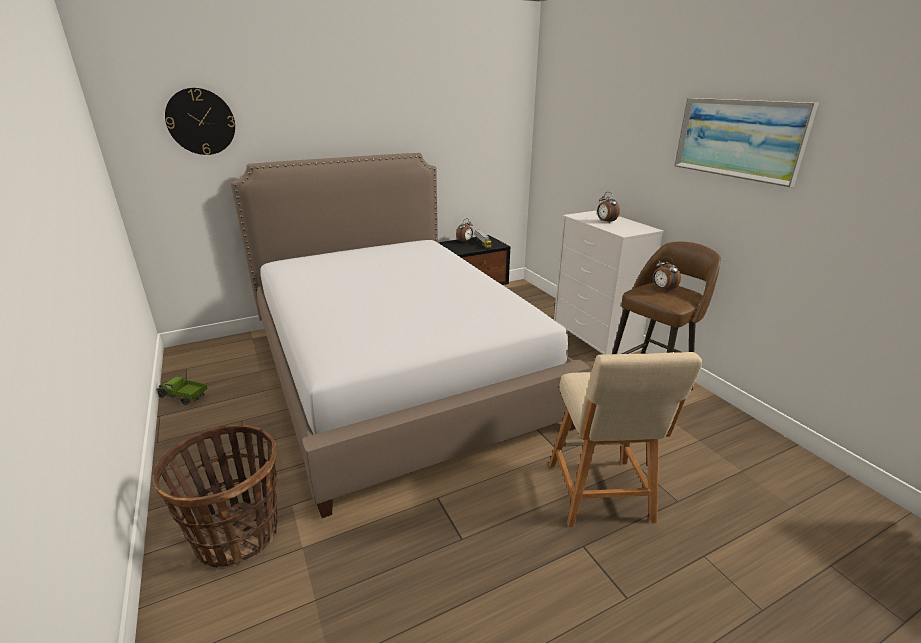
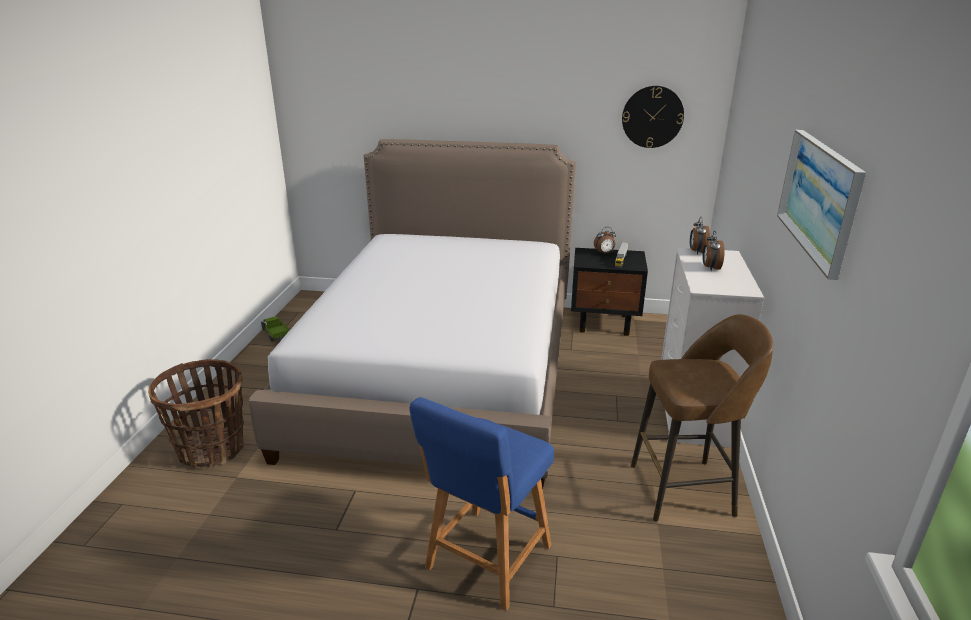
camera: 35 degrees right, 0 degrees up
wall clock [165,88,235,155] -> wall clock moved to [622,86,684,148]
beige stool [549,352,702,527] -> blue stool [409,397,554,611]
alarm clock [653,256,681,292] -> alarm clock moved to [690,217,710,255]

